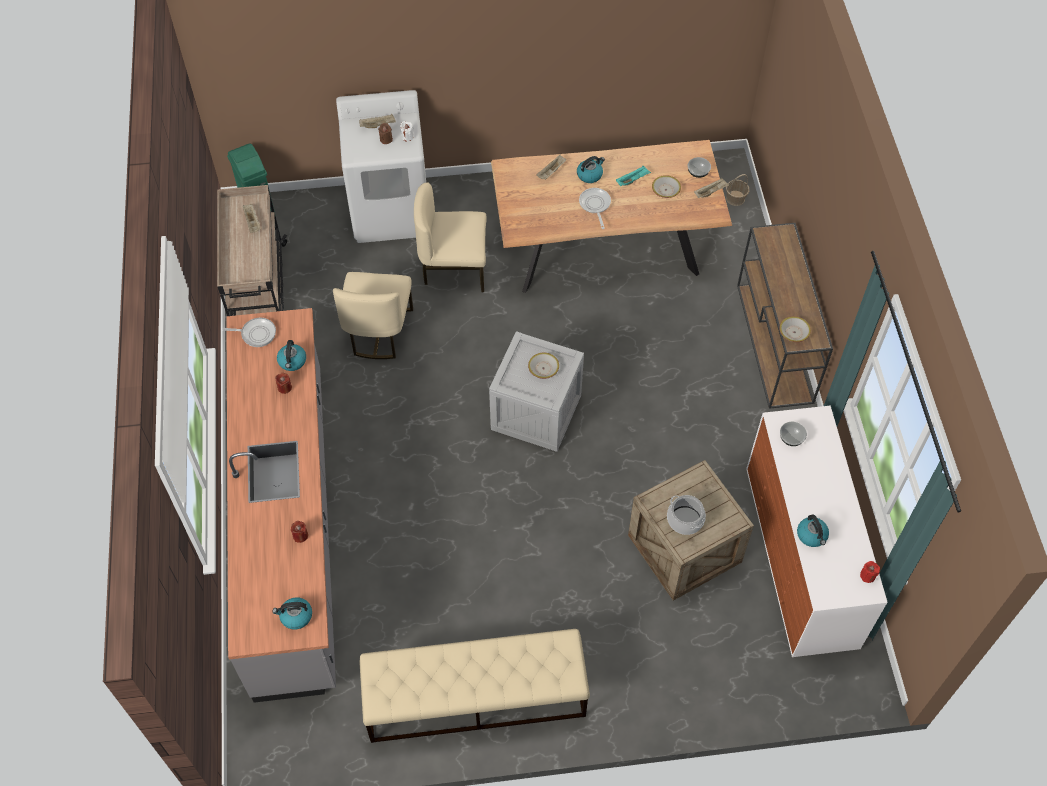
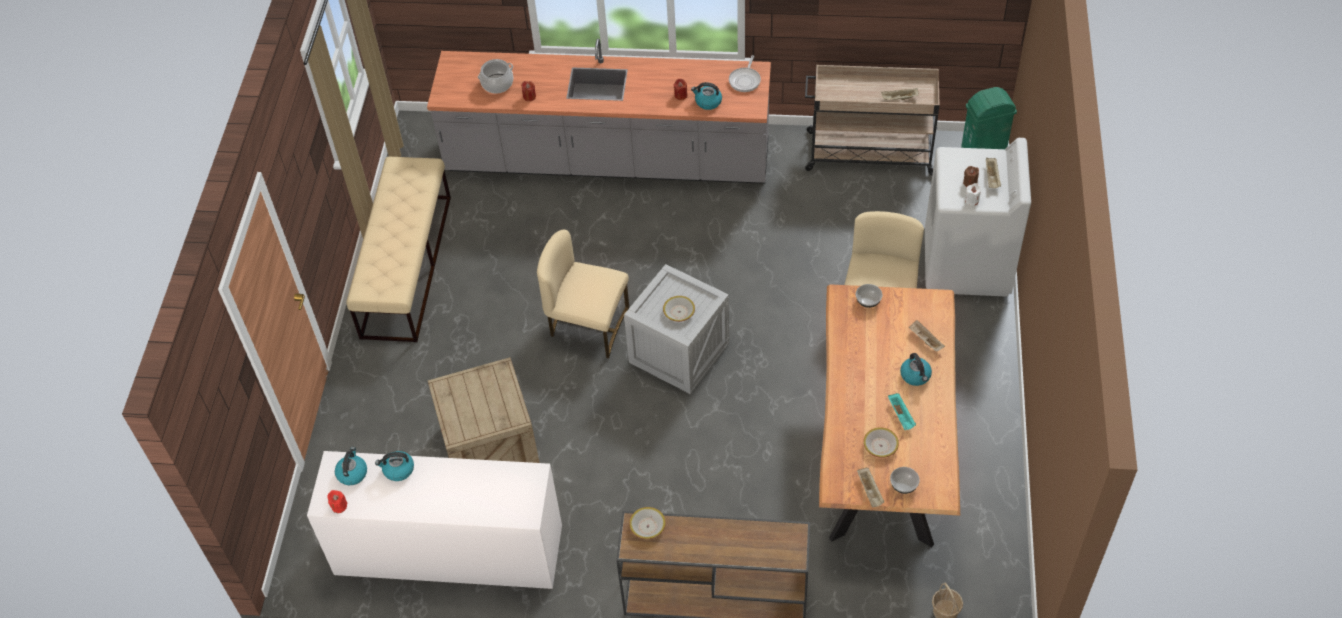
camera: 105 degrees right, 5 degrees down
kettle [272,598,312,630] -> kettle moved to [335,447,367,485]
beige chair [333,272,413,359] -> beige chair moved to [537,230,629,358]
frying pan [579,188,611,229] -> none
cooking pot [667,495,706,535] -> cooking pot moved to [478,59,514,94]
bowl [780,421,807,446] -> bowl moved to [856,284,882,308]

